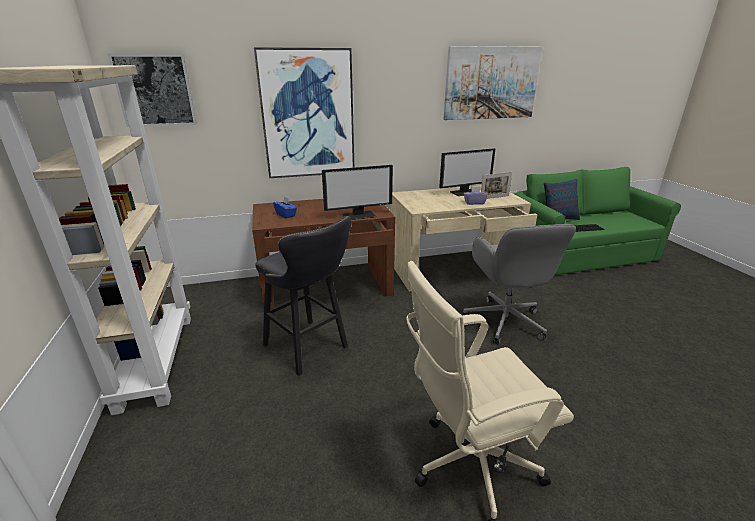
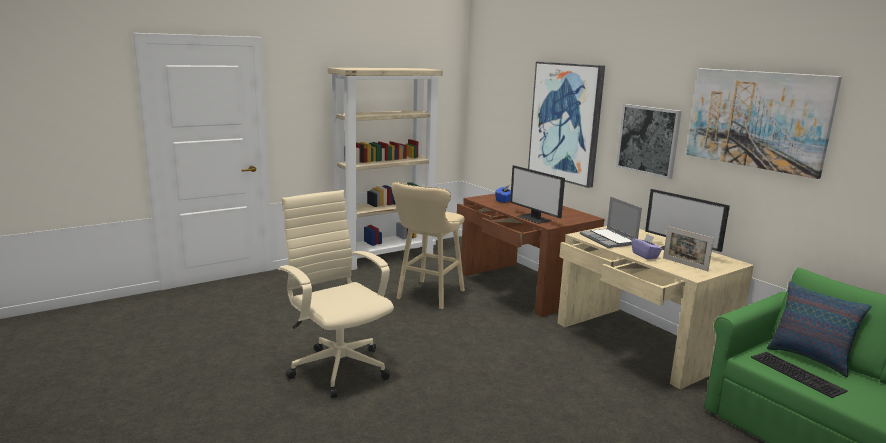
camera: 70 degrees right, 10 degrees down
picture [108,54,197,127] -> picture moved to [616,104,682,179]
black stool [255,216,352,376] -> beige stool [391,182,465,309]
grey office chair [463,224,576,345] -> none
none -> laptop [580,197,642,248]

